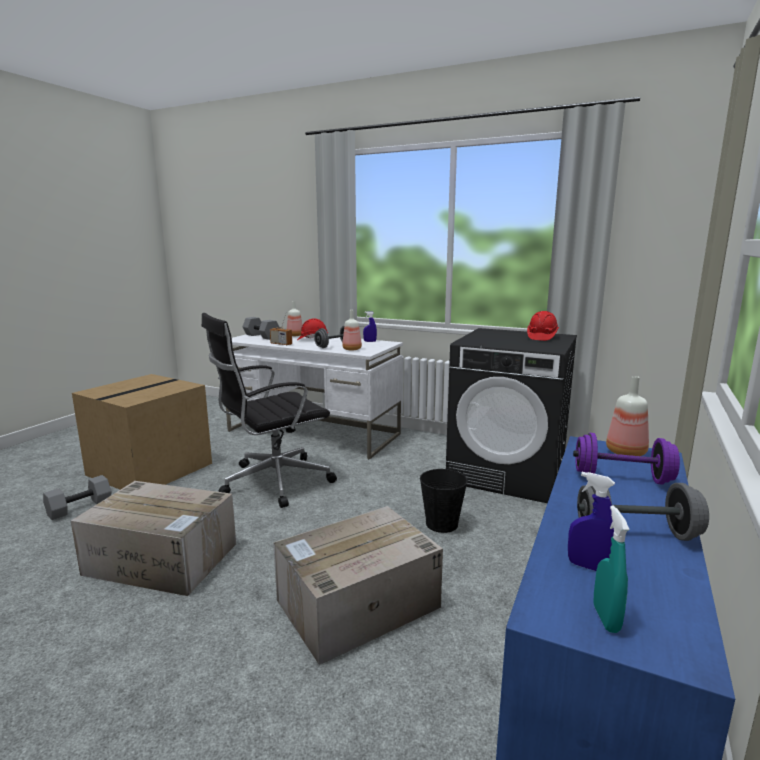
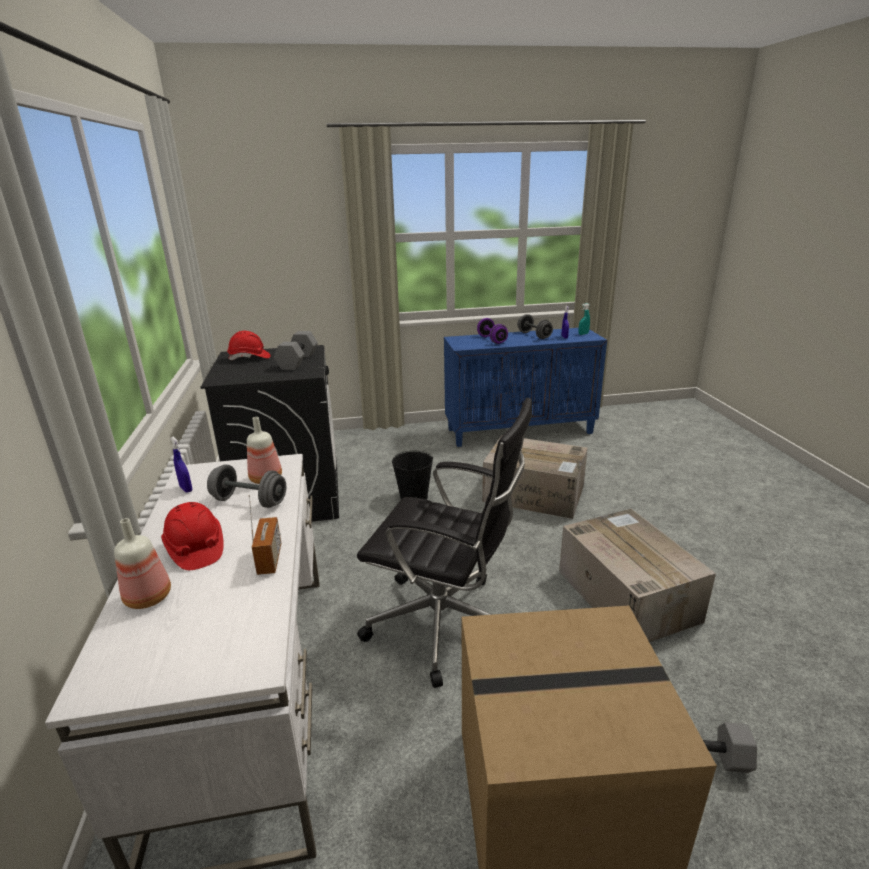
camera: 125 degrees left, 10 degrees up
grey dumbbell [242,317,280,340] -> grey dumbbell moved to [274,331,318,370]
bottle [606,376,649,456] -> none

